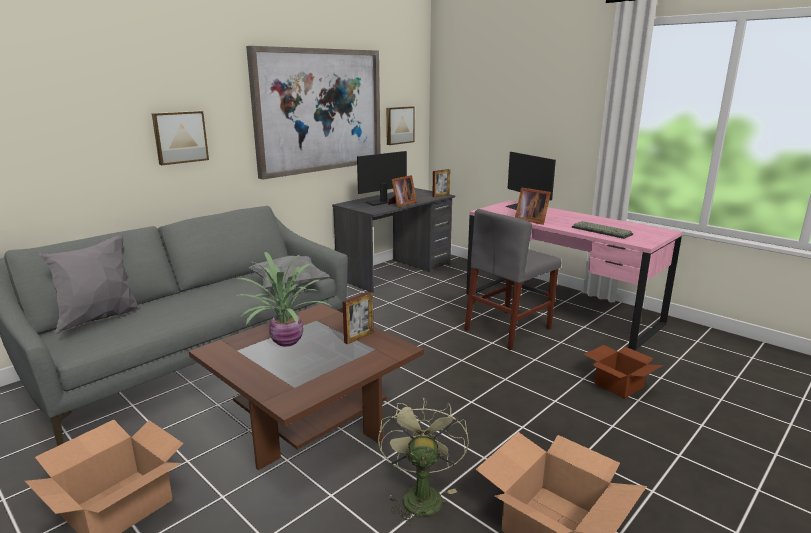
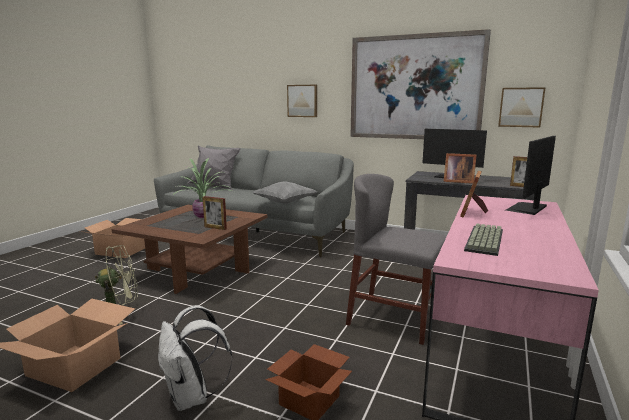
camera: 70 degrees right, 5 degrees down
none -> white backpack [158,305,233,411]

